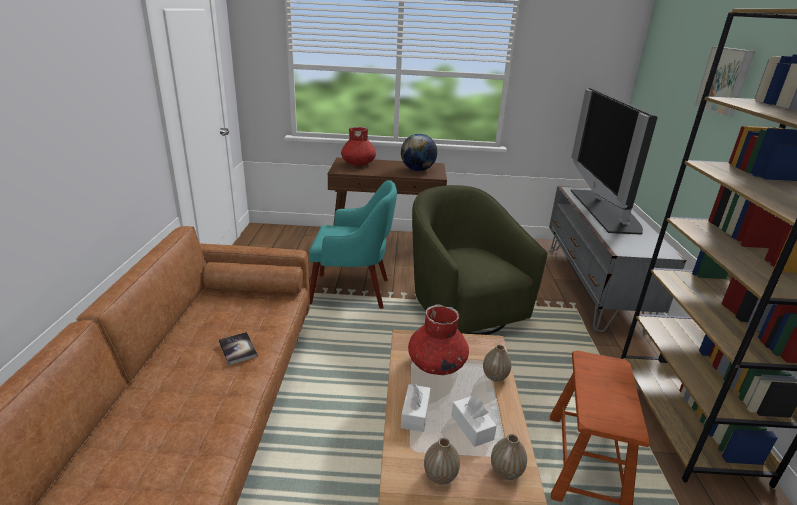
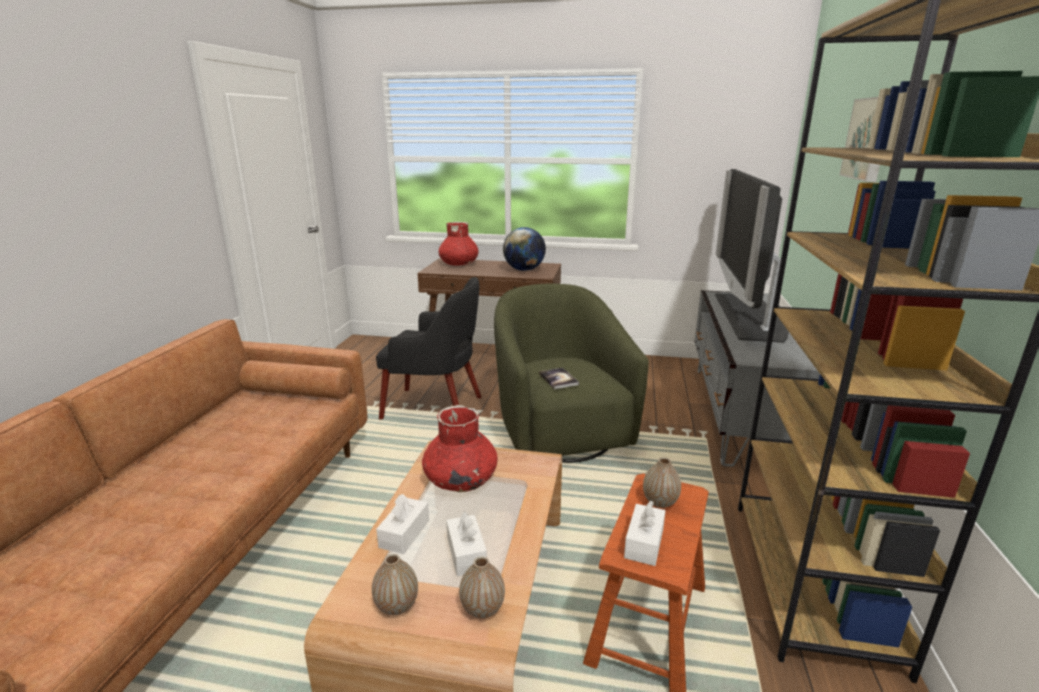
camera: 10 degrees right, 5 degrees down
book [219,332,258,365] -> book moved to [539,368,579,389]
turquoise armchair [309,180,397,309] -> black armchair [376,277,481,419]
vase [483,345,512,382] -> vase moved to [643,457,681,508]
none -> white tissue box [624,501,665,566]

